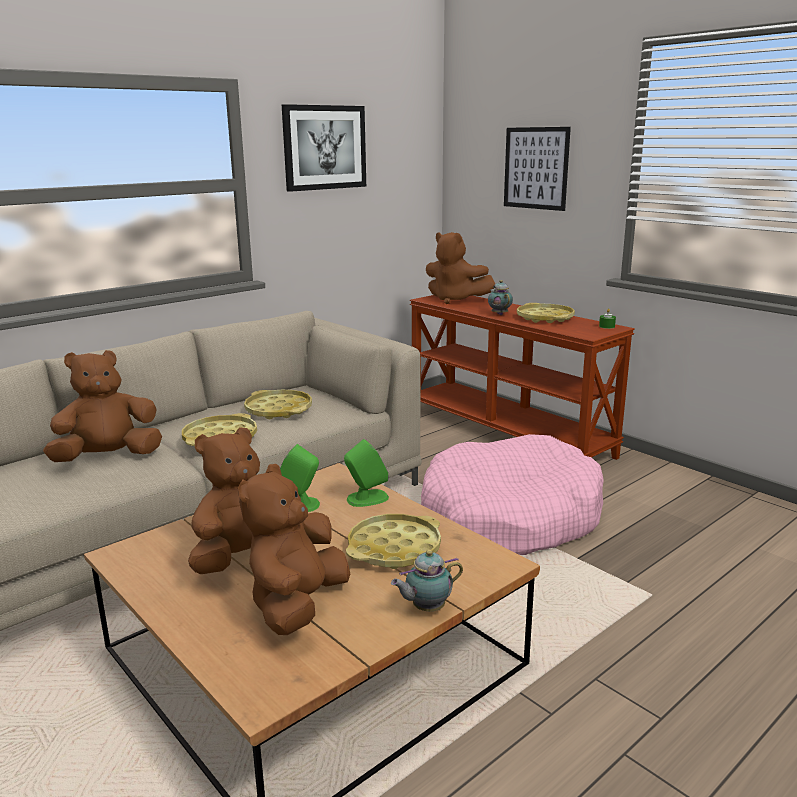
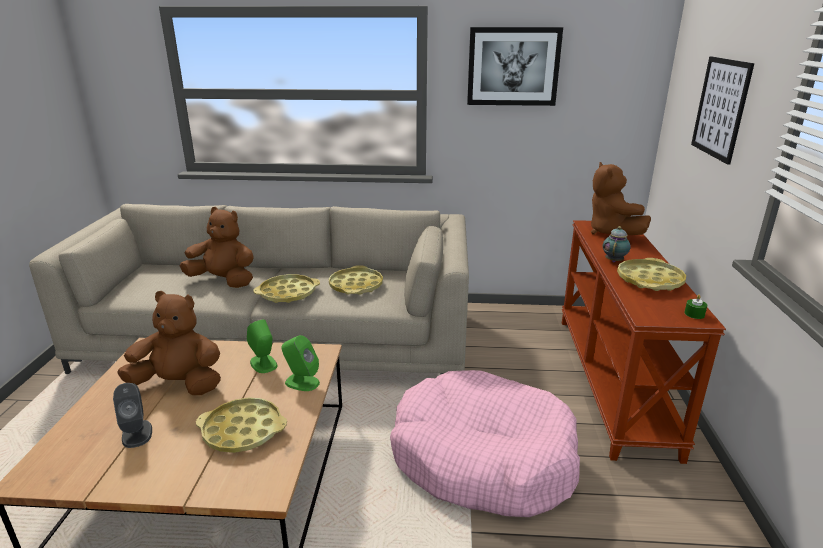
camera: 45 degrees right, 5 degrees up
brown plush toy [238,464,350,635] -> grey speaker [113,383,152,448]
teapot [391,550,463,611] -> none

